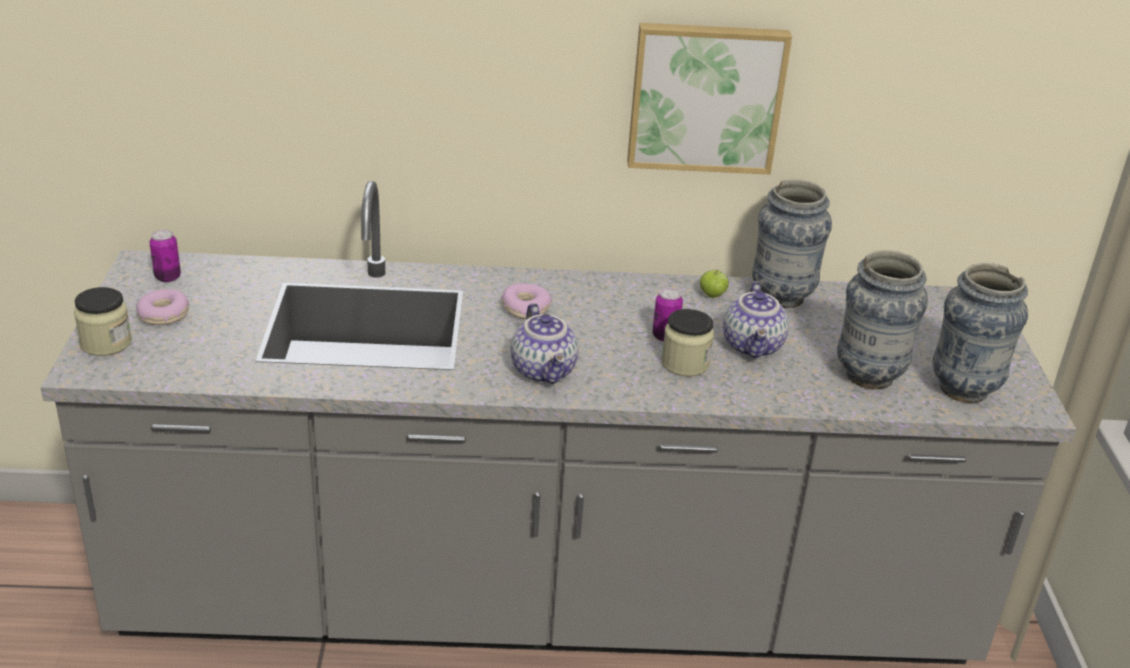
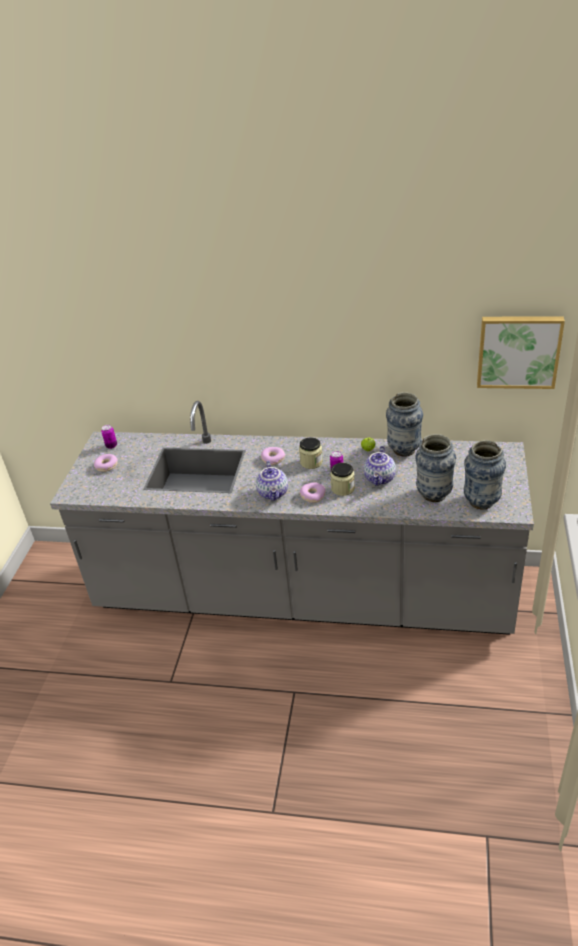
camera: 15 degrees right, 5 degrees up
jar [74,287,132,356] -> jar moved to [299,437,323,469]
picture [627,23,792,174] -> picture moved to [477,317,565,389]
none -> donut [300,482,326,503]

